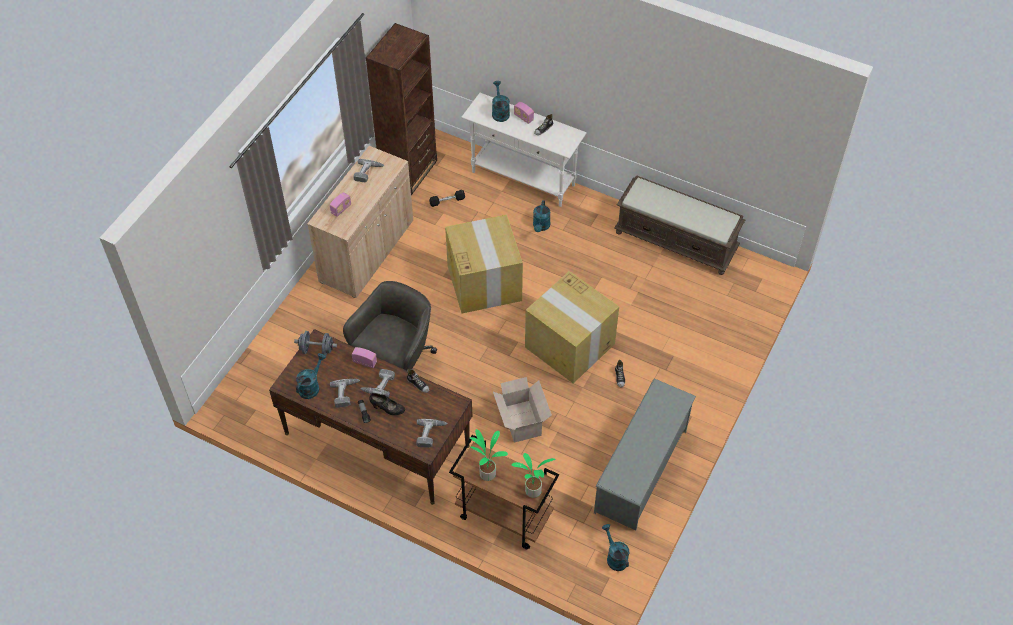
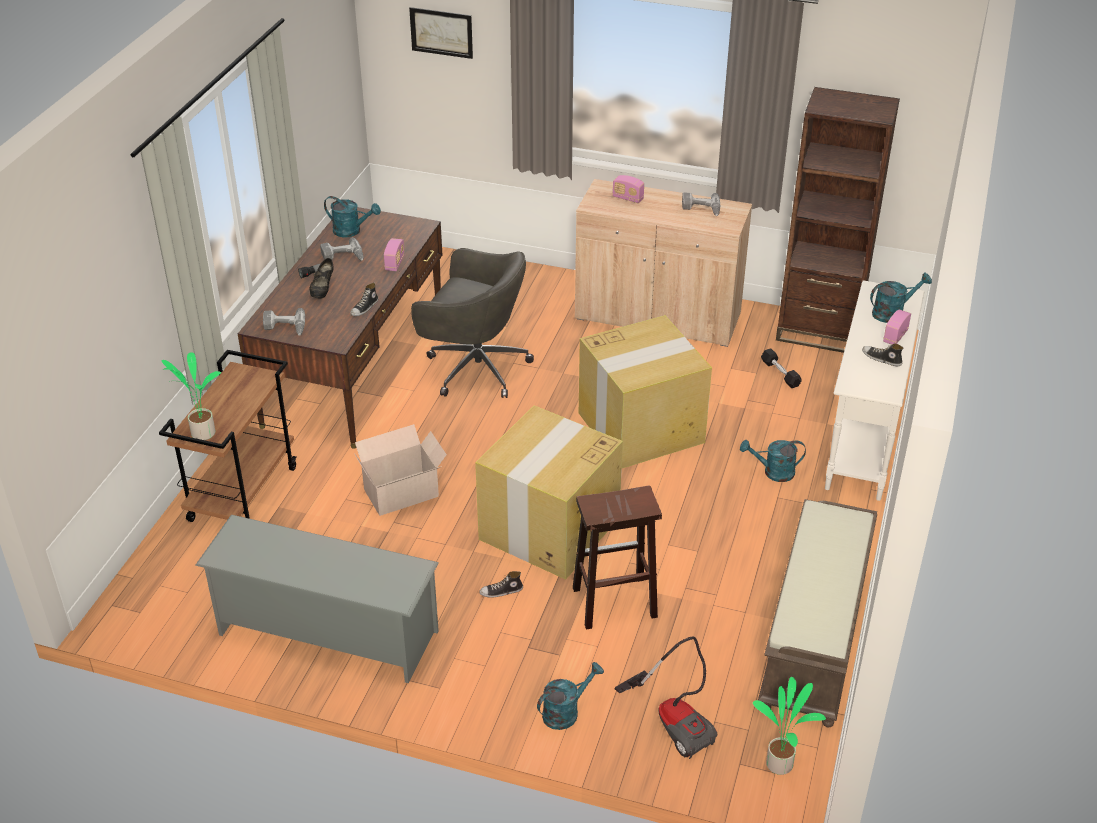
camera: 80 degrees right, 15 degrees down
grey dumbbell [294,331,337,356] -> none
power drill [360,369,395,397] -> none
potted plant [470,429,508,481] -> potted plant moved to [753,677,826,775]
turquoise watering can [602,524,630,571] -> turquoise watering can moved to [537,662,604,730]
none -> picture [409,7,473,59]
none -> brown stool [573,485,662,630]
none -> vacuum cleaner [614,636,717,759]

